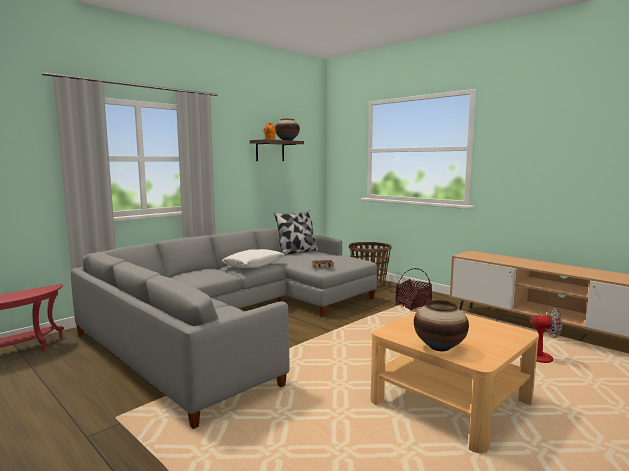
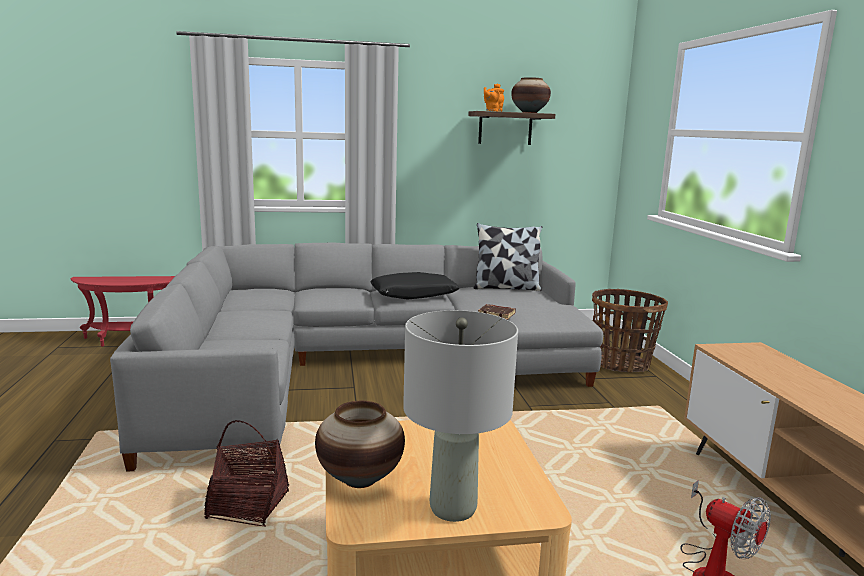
camera: 35 degrees right, 5 degrees up
white pillow [222,249,285,268] -> black pillow [370,272,460,300]
basket [396,268,432,311] -> basket moved to [204,420,289,526]
none -> grey table lamp [403,310,518,522]

